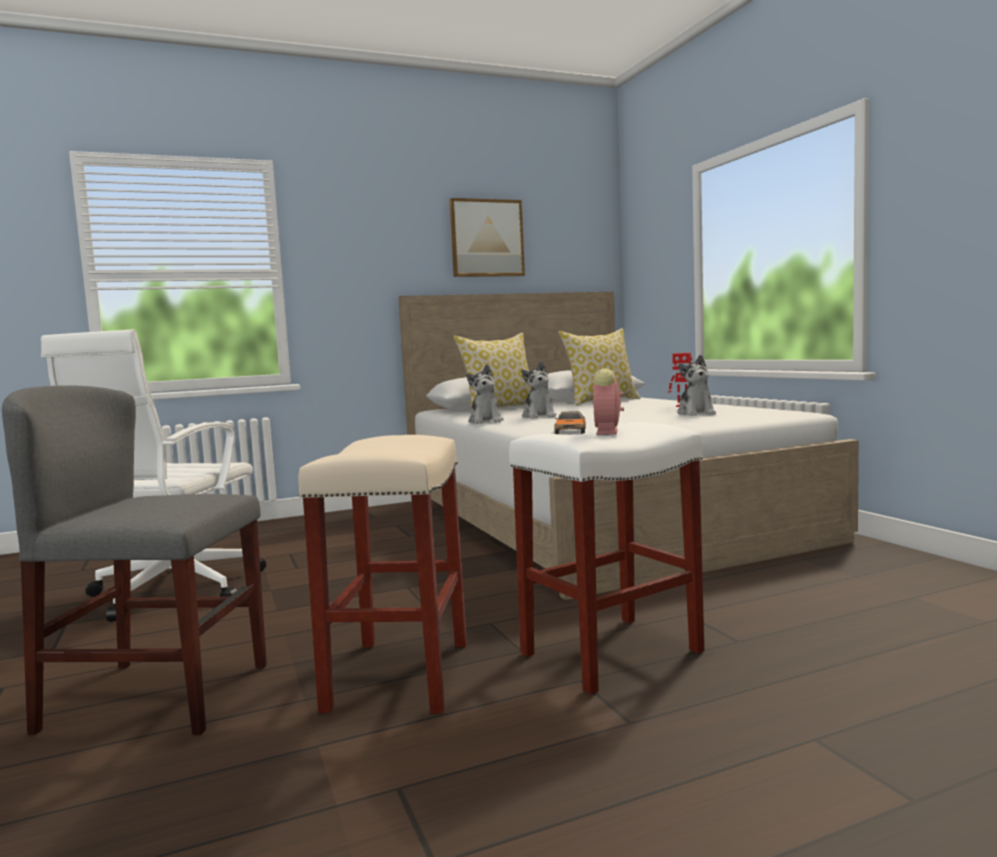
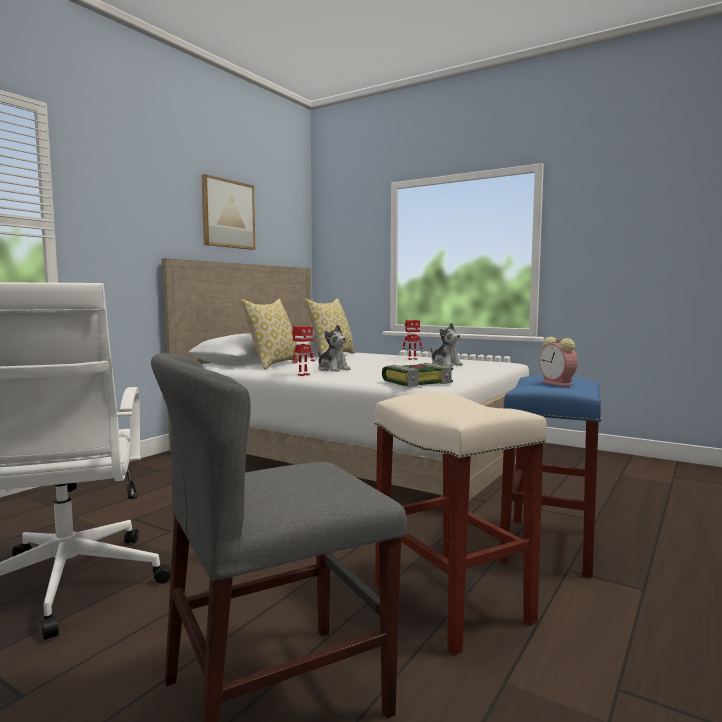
camera: 35 degrees left, 0 degrees up
plush toy [466,365,504,424] -> toy robot [292,326,315,376]
white stool [509,422,704,695] -> blue stool [499,375,602,578]
toy car [555,411,586,434] -> book [382,363,453,387]

